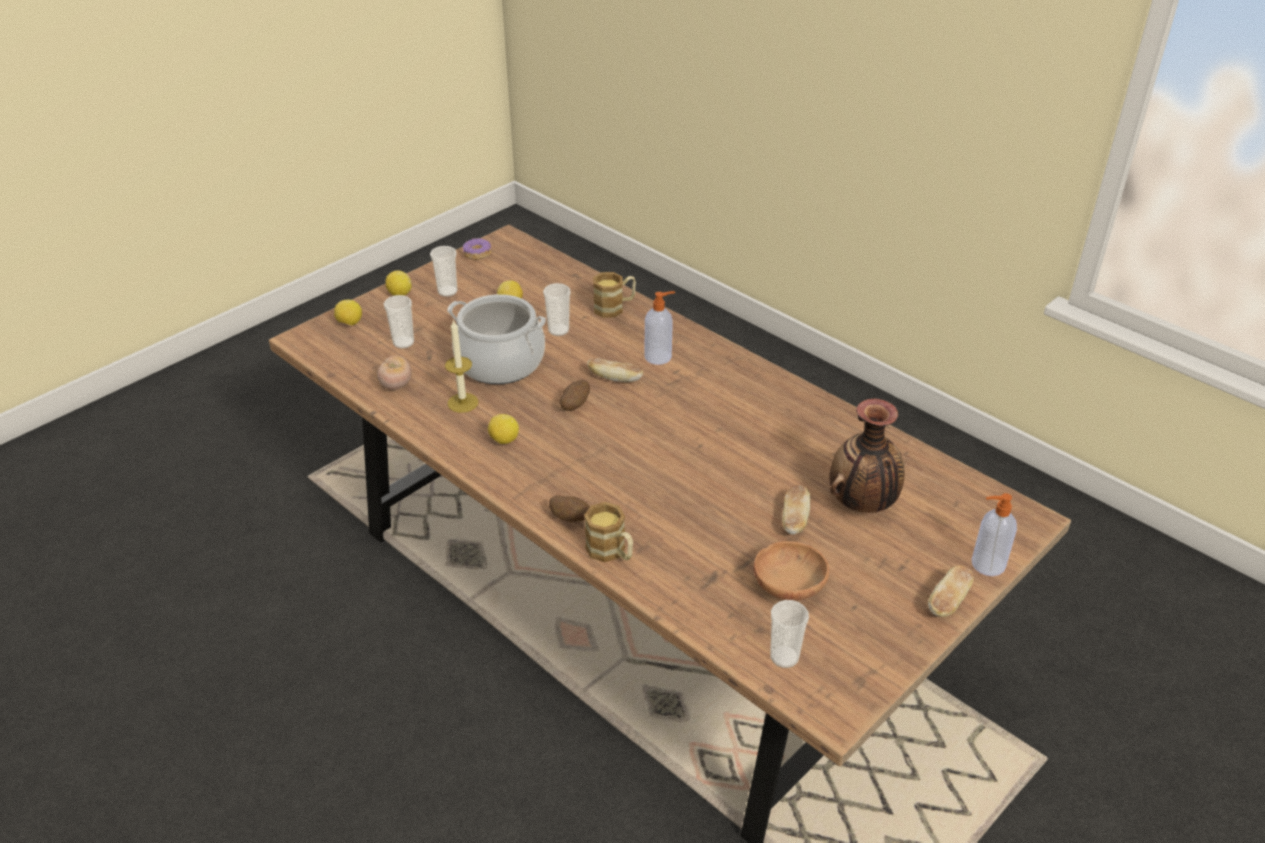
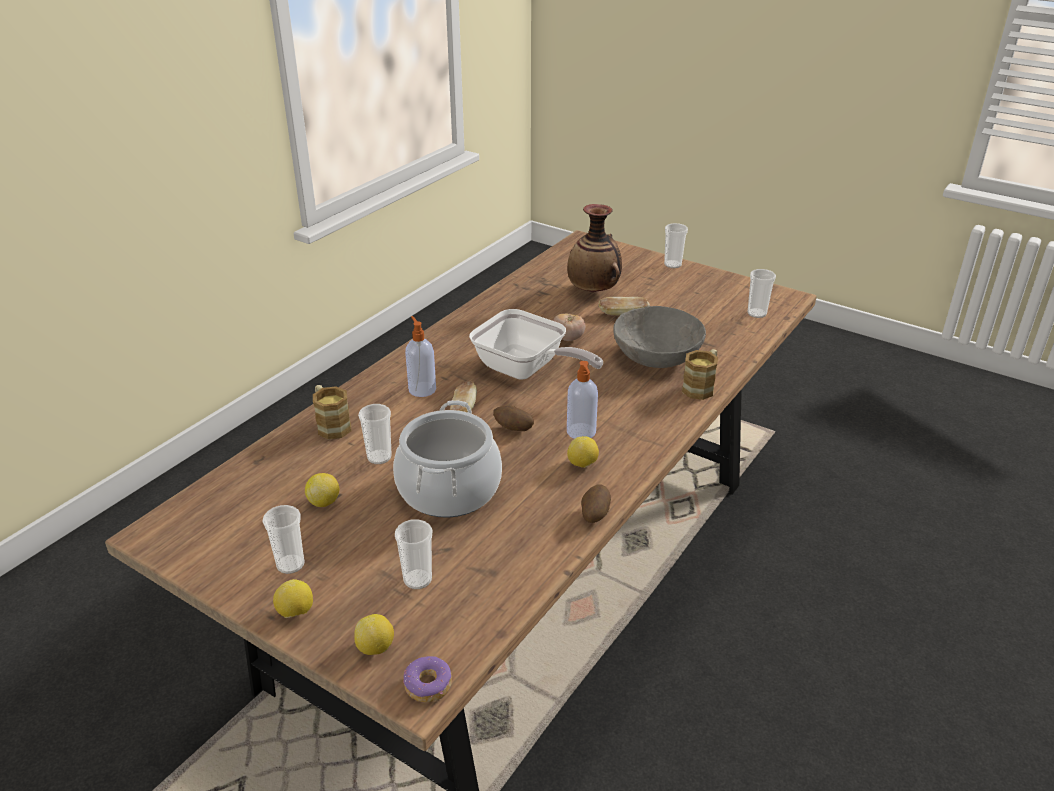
camera: 100 degrees left, 5 degrees down
tomato [377,356,411,390] -> tomato moved to [553,314,586,341]
candle [445,319,478,413] -> none
donut [463,238,491,260] -> donut moved to [403,656,452,703]
potato [549,495,590,522] -> potato moved to [581,484,611,523]
brown bowl [754,541,829,601] -> none
bread [928,565,974,617] -> cup [664,223,688,268]
soap dispenser [972,493,1017,576] -> soap dispenser moved to [567,361,598,439]
none -> frying pan [469,309,603,379]
none -> grey bowl [613,306,706,368]

